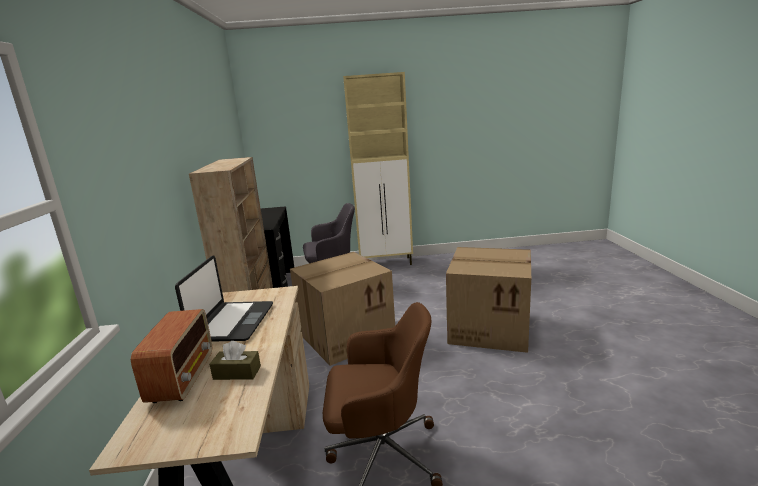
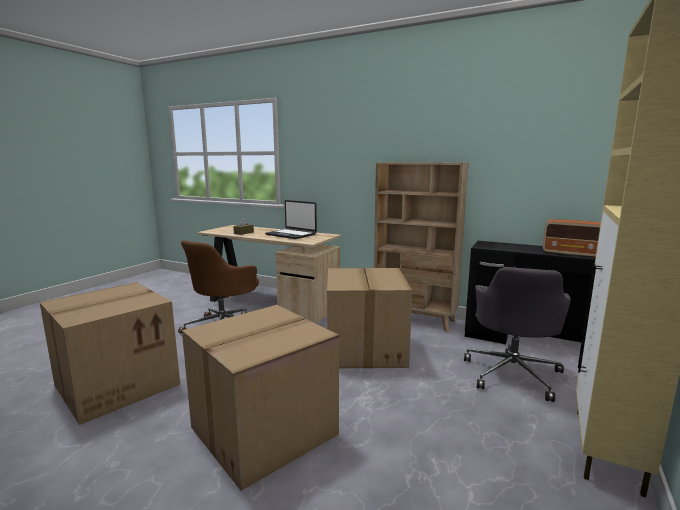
camera: 120 degrees right, 5 degrees down
radio [131,309,212,403] -> radio moved to [543,219,601,258]
none -> cardboard box [39,282,180,425]

